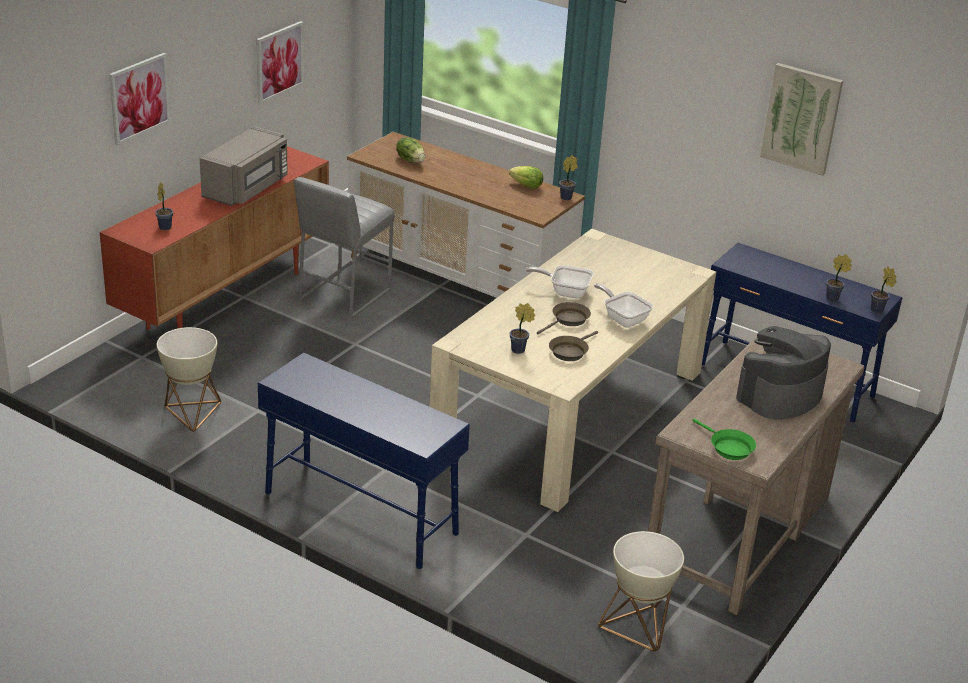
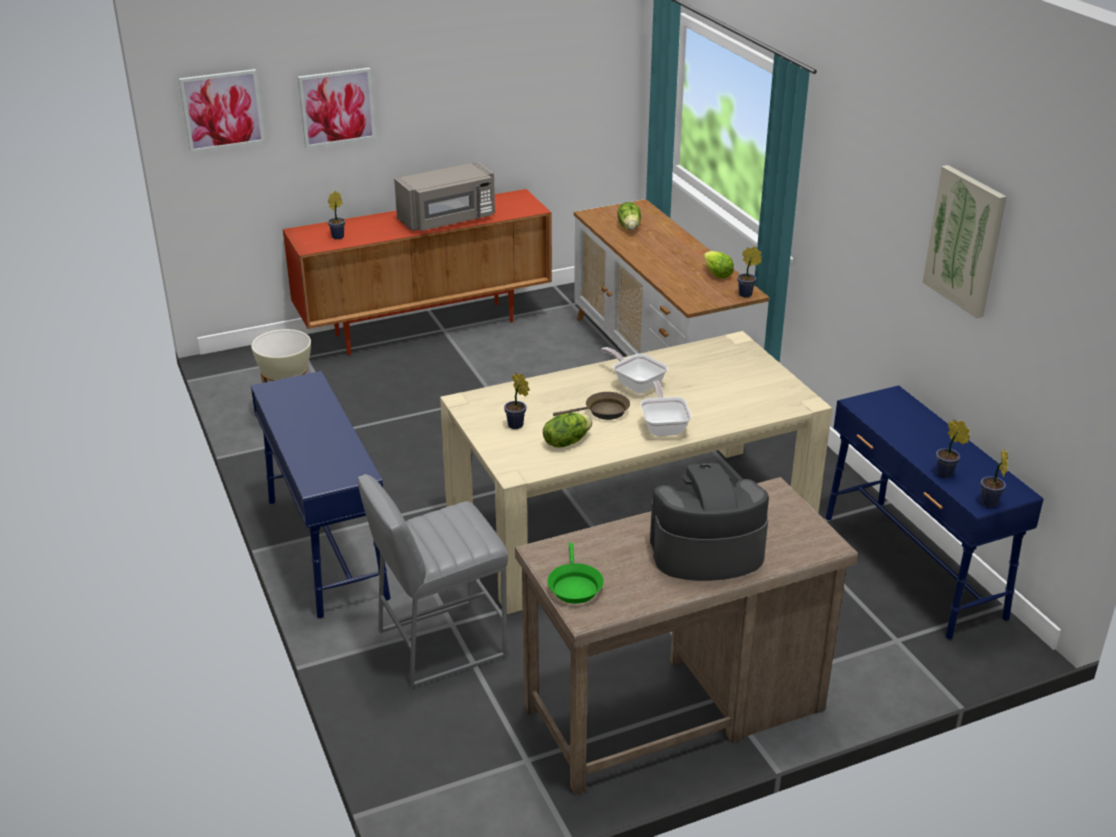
camera: 35 degrees right, 0 degrees up
picture [256,21,304,104] -> picture moved to [179,69,265,153]
grey stool [294,177,395,319] -> grey stool moved to [357,474,508,688]
brown frying pan [549,331,598,361] -> lettuce [543,413,592,447]
planter [598,531,684,651] -> none

